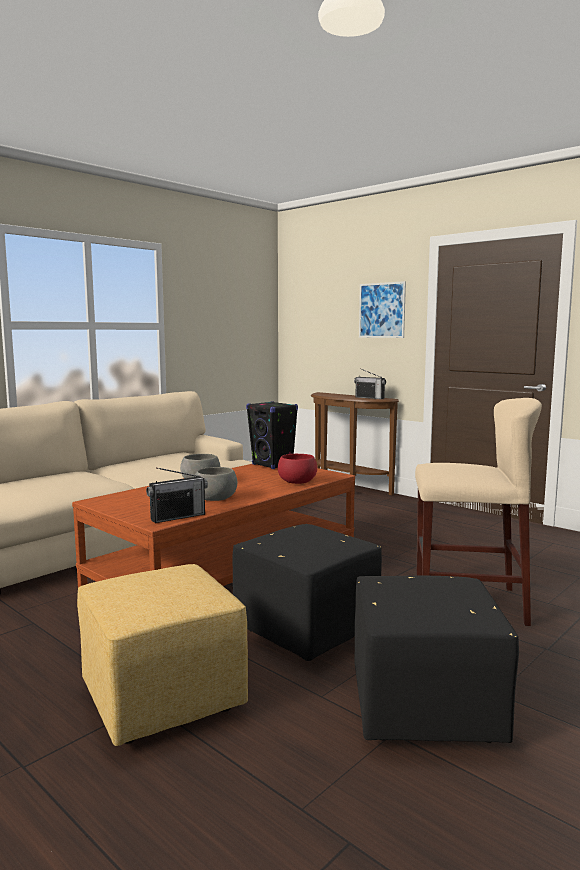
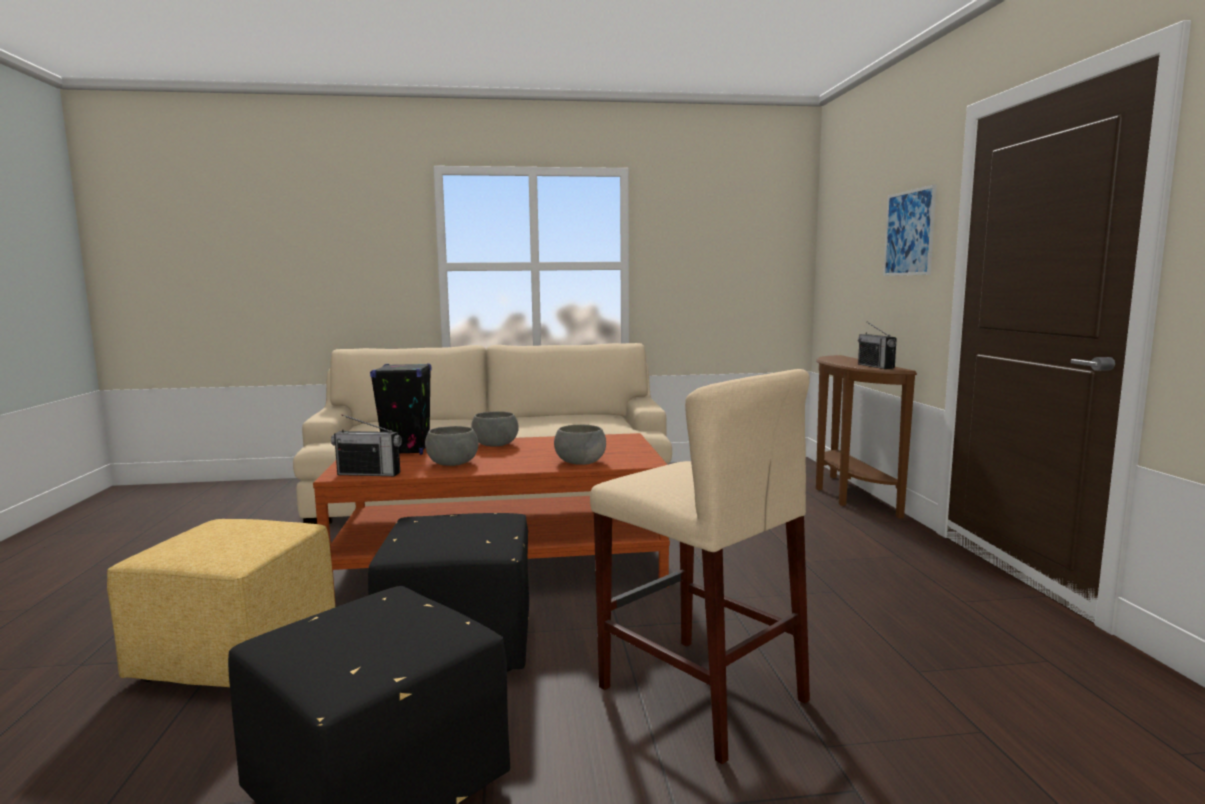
camera: 40 degrees right, 0 degrees up
black speaker [246,401,298,469] -> black speaker moved to [370,363,431,455]
red bowl [278,454,317,484] -> grey bowl [554,425,606,465]

